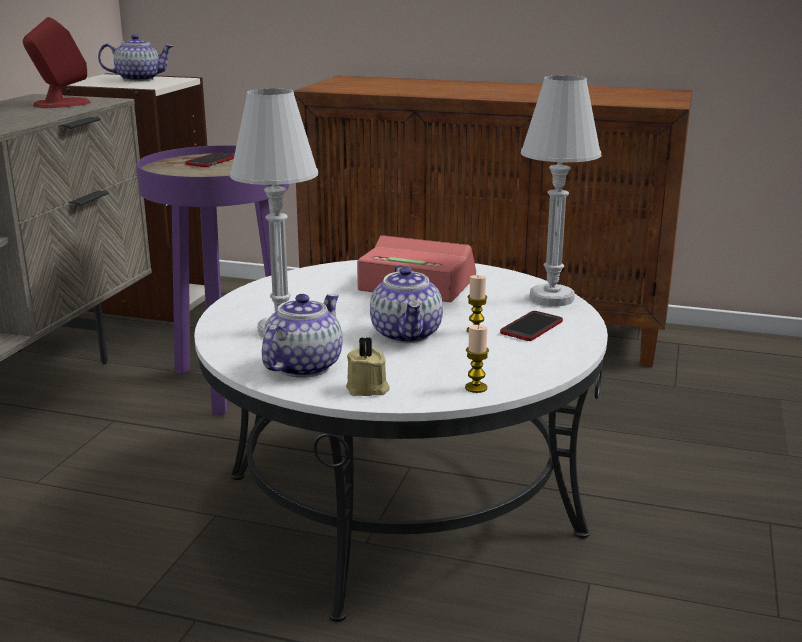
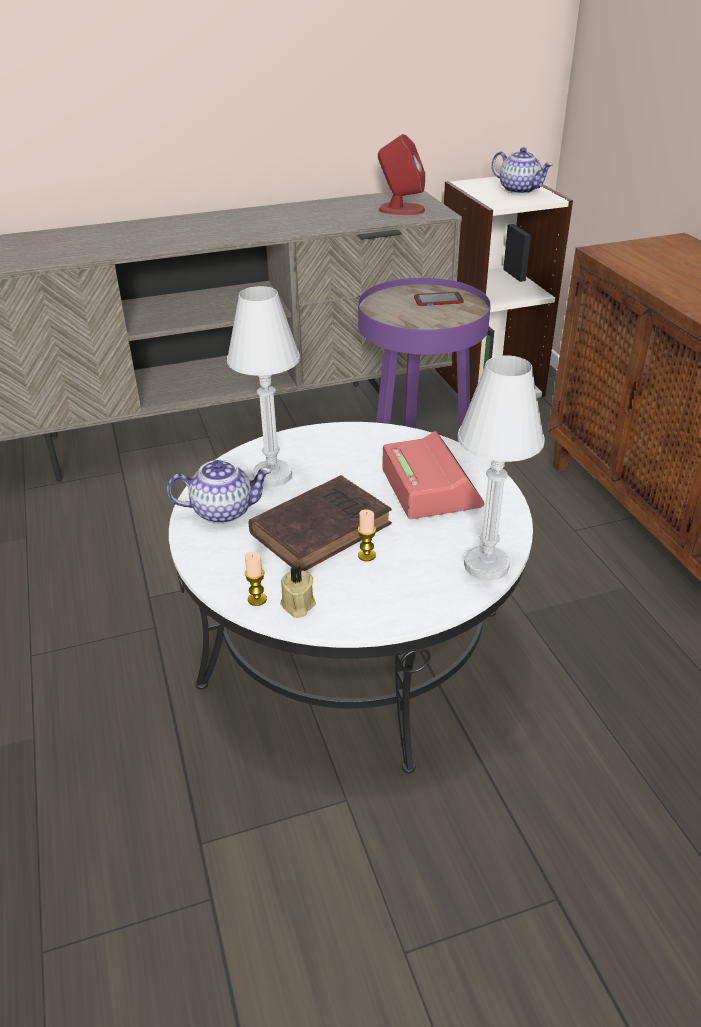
camera: 55 degrees right, 15 degrees up
beige candle [346,337,390,396] -> beige candle moved to [280,566,316,618]
teapot [370,265,443,343] -> brown book [249,475,392,571]
phone [500,311,563,341] -> none

